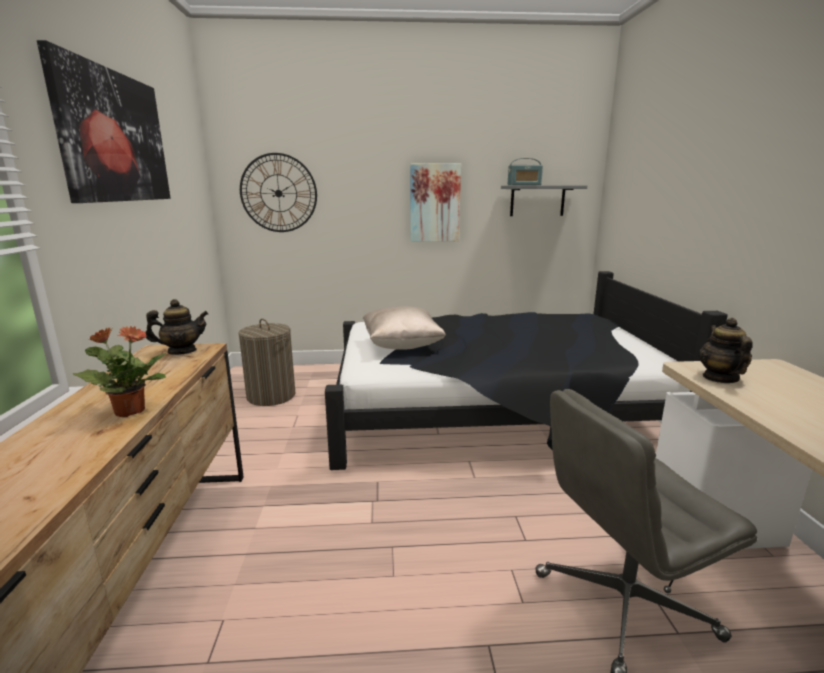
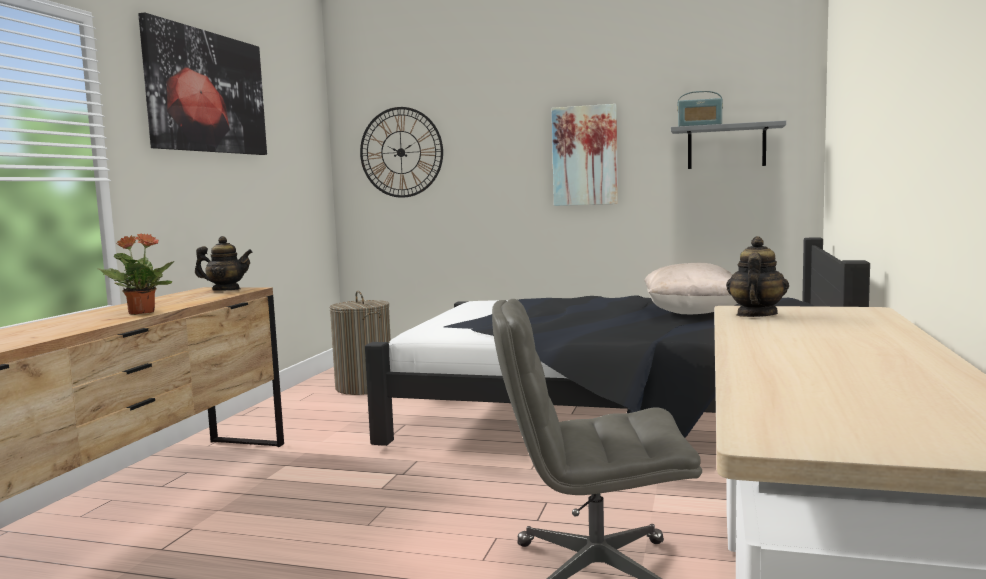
camera: 20 degrees right, 10 degrees down
beige pillow [363,306,446,350] -> beige pillow moved to [644,263,738,314]

